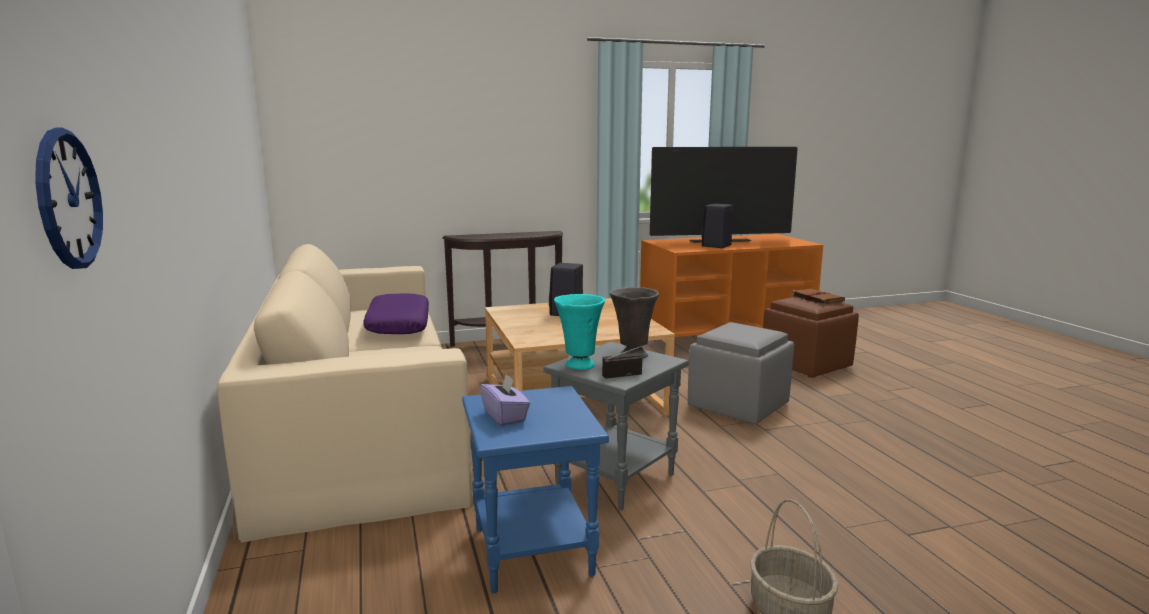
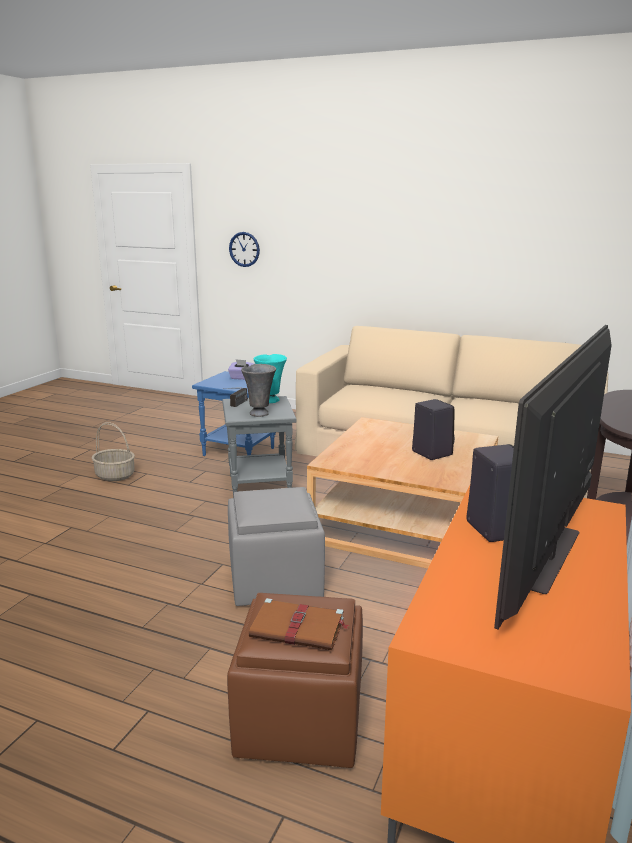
camera: 130 degrees right, 5 degrees up
purple pillow [363,293,429,334] -> none

